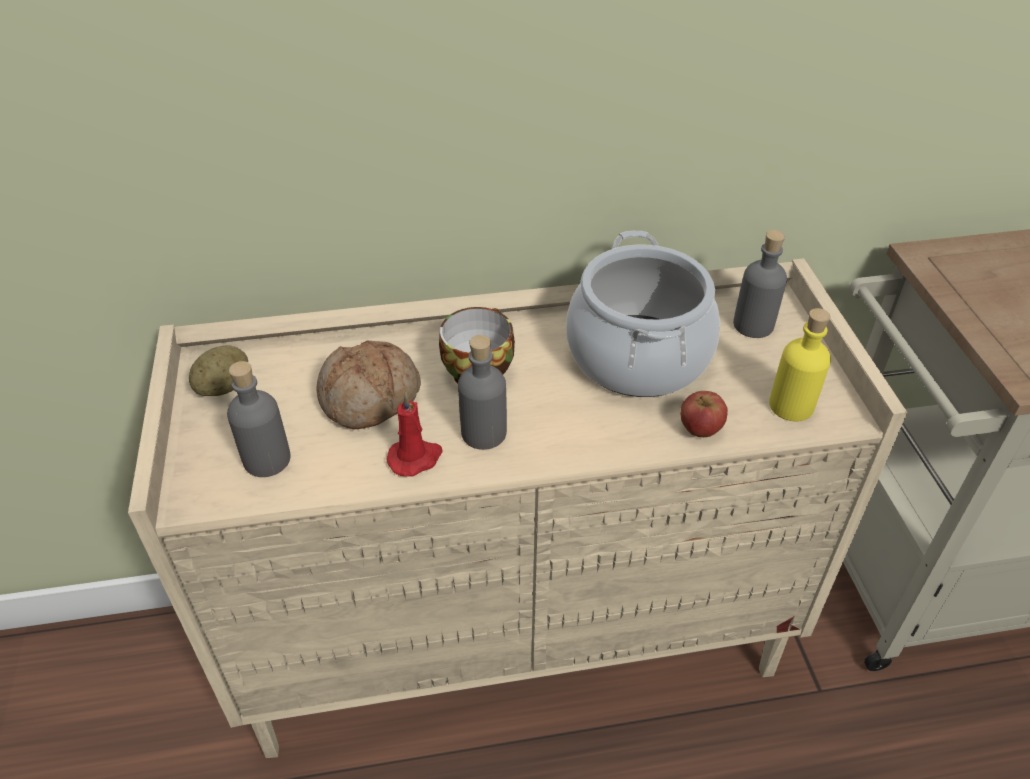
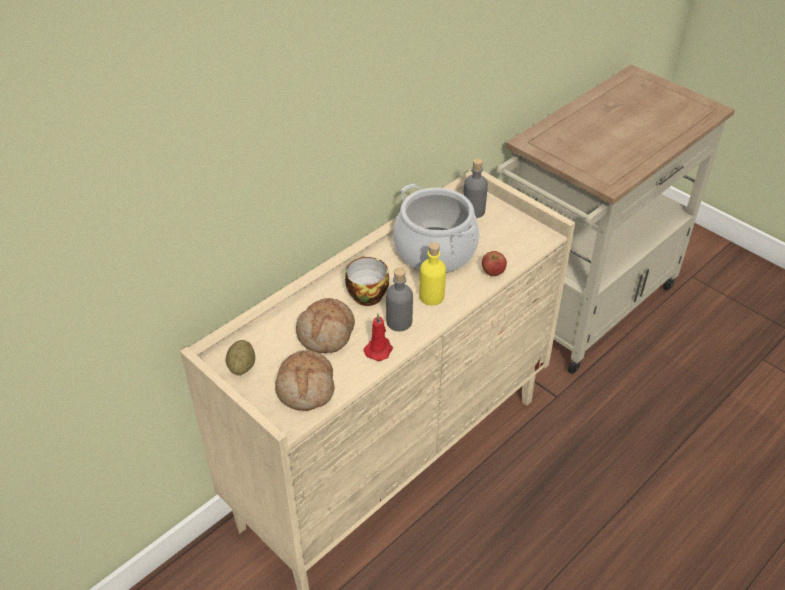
camera: 35 degrees left, 0 degrees up
grey bottle [227,361,291,477] -> bread [275,350,334,411]
yellow bottle [769,308,831,421] -> yellow bottle moved to [419,242,446,306]

